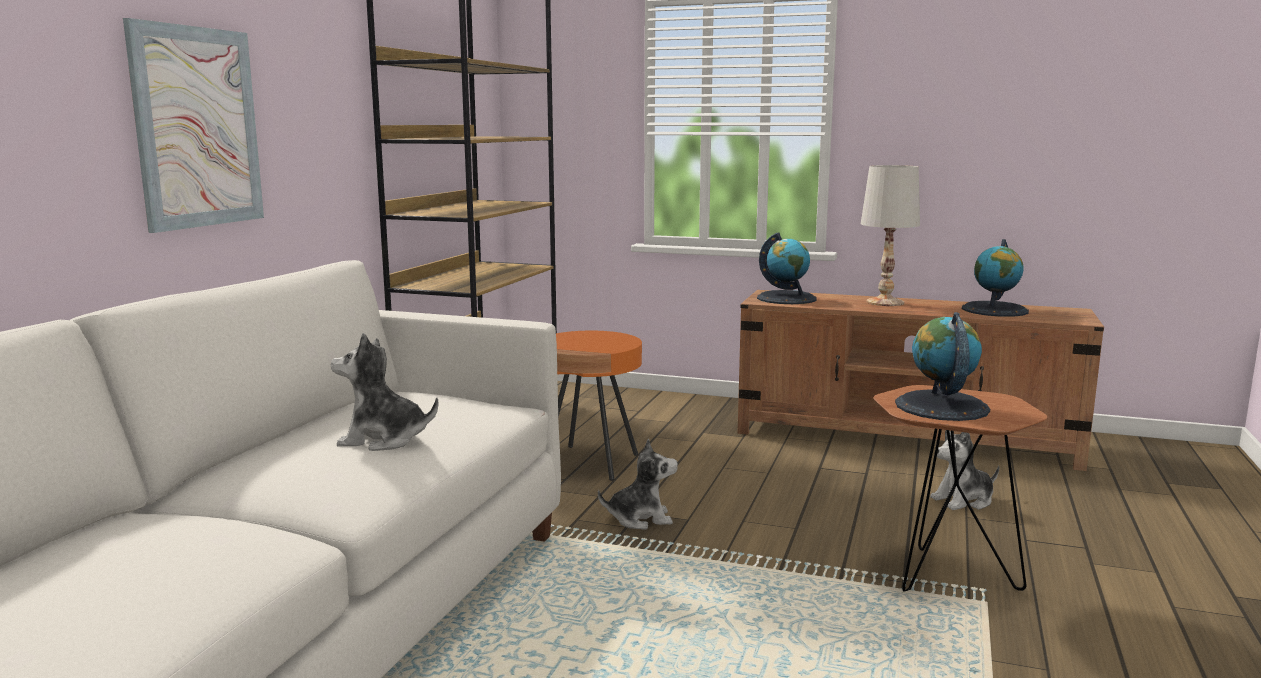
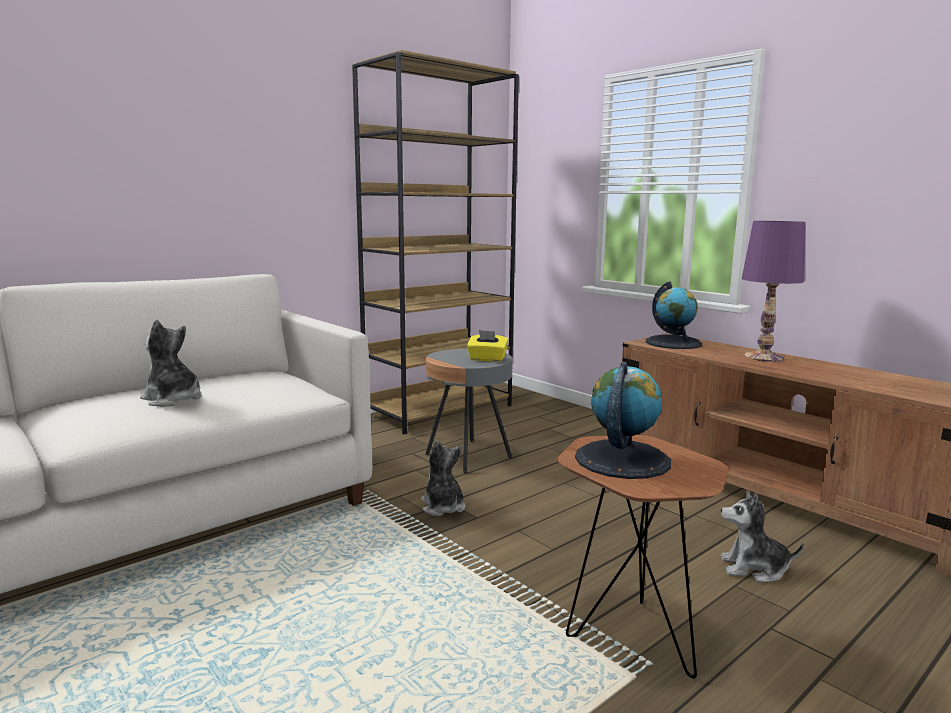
camera: 30 degrees right, 0 degrees up
picture [123,18,264,233] -> none
orange side table [556,331,642,481] -> grey side table [425,348,513,473]
plush toy [598,438,678,529] -> plush toy turned 135 degrees counterclockwise [421,440,466,516]
white table lamp [861,165,920,306] -> purple table lamp [742,221,805,362]
globe [962,239,1029,317] -> none
none -> yellow tissue box [467,330,509,362]

